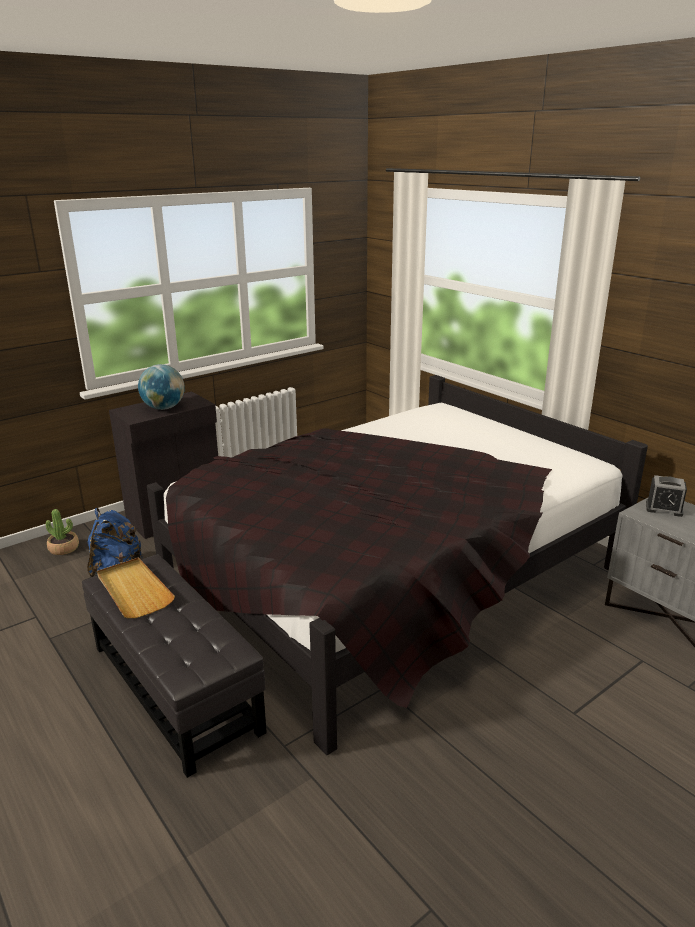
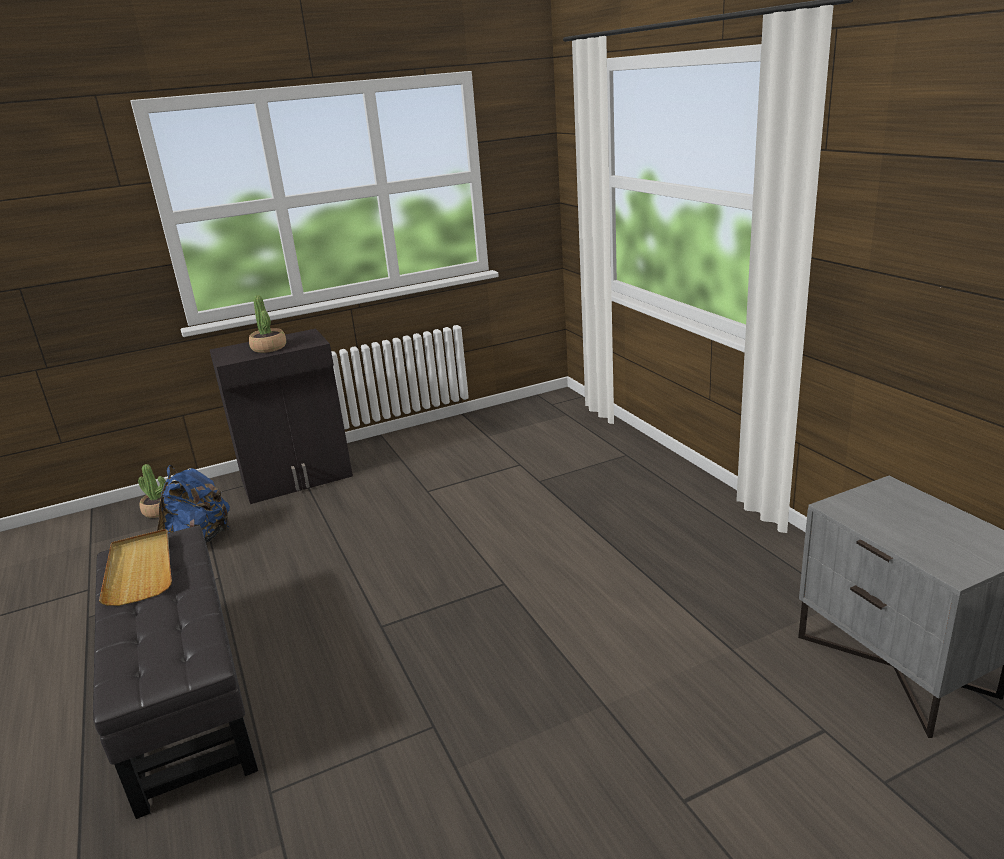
camera: 15 degrees right, 0 degrees up
globe [138,364,185,410] -> potted plant [249,295,286,353]
black bed [147,375,648,756] -> none
alarm clock [646,475,687,517] -> none

